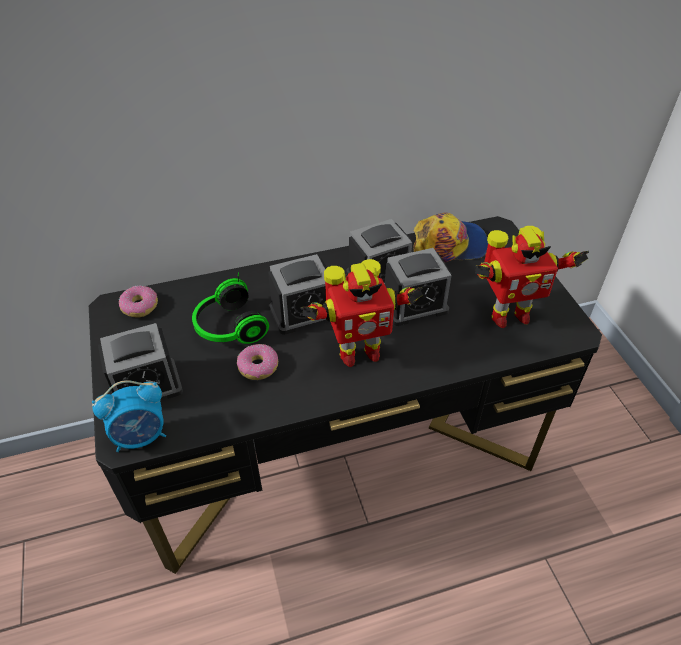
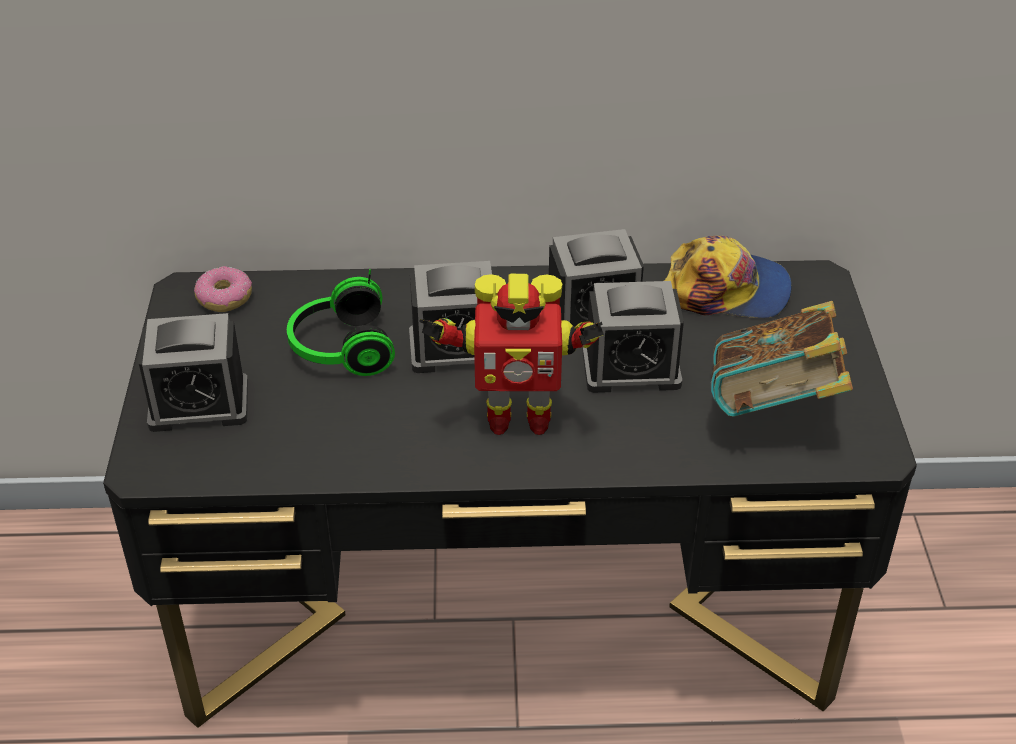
camera: 15 degrees right, 5 degrees down
alarm clock [92,380,166,452] -> none
donut [237,344,278,380] -> none
toy robot [475,226,589,328] -> book [711,301,853,417]

